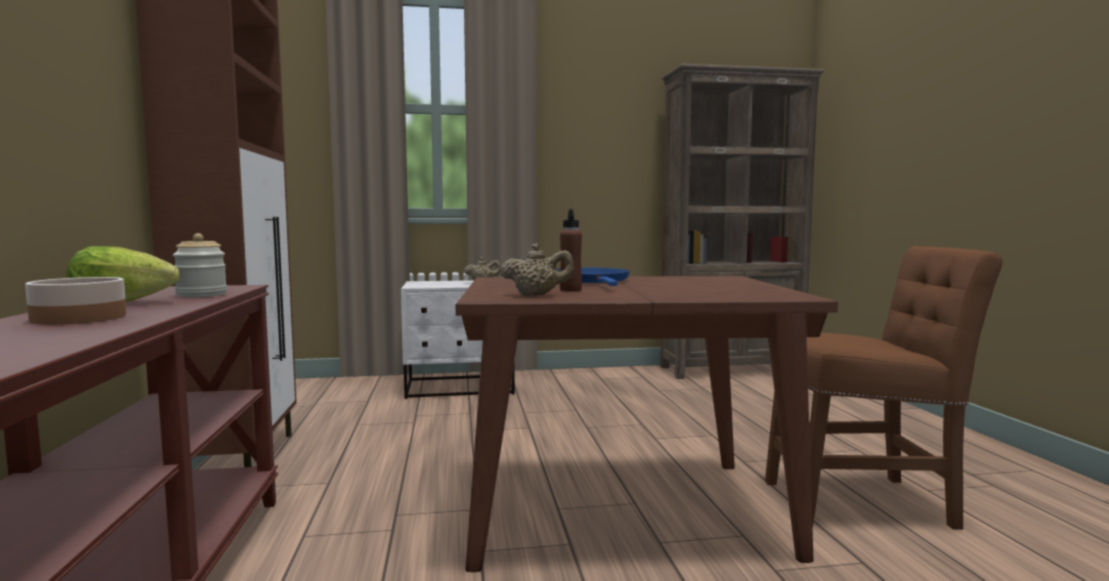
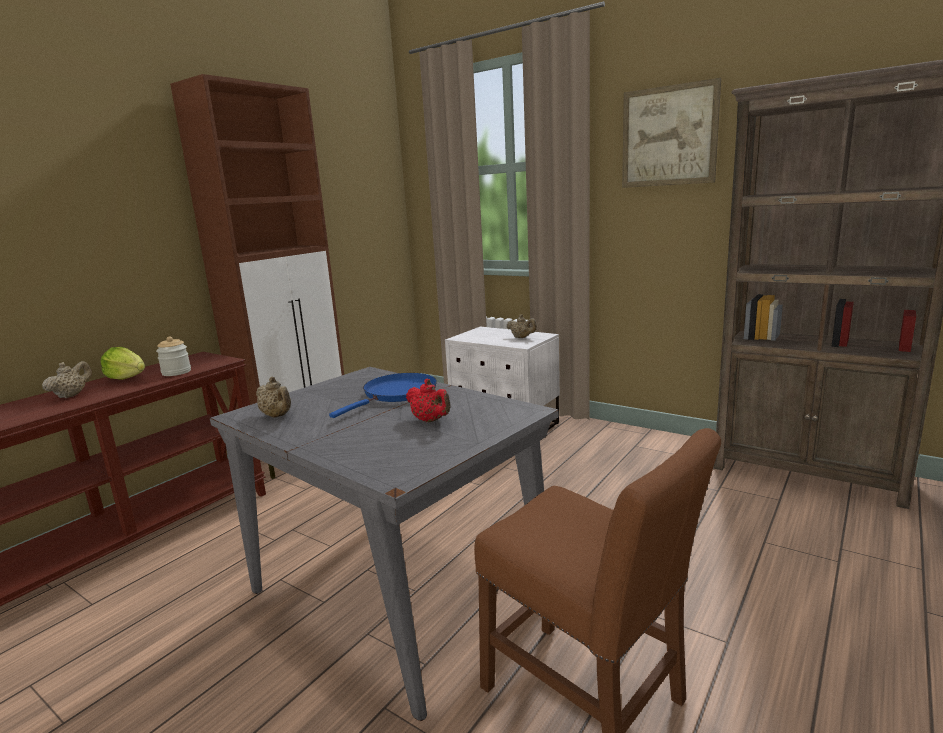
camera: 45 degrees right, 10 degrees up
bowl [25,277,126,325] -> beige teapot [42,361,92,398]
brown dining table [456,276,838,572] -> grey dining table [210,367,559,721]
brown bottle [560,209,582,292] -> none
none -> red teapot [406,379,451,422]
none -> picture [622,78,721,188]

